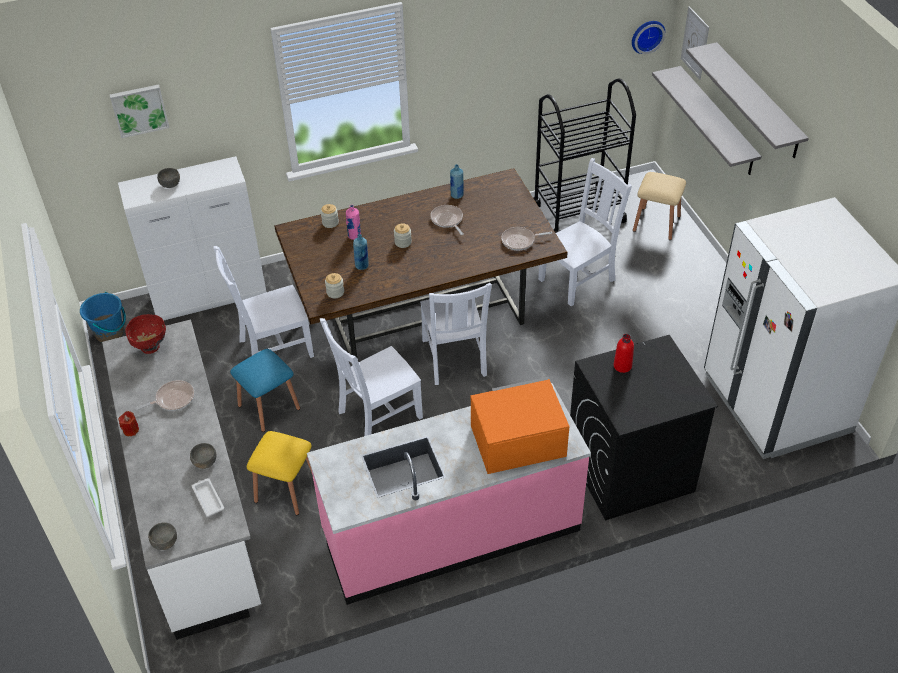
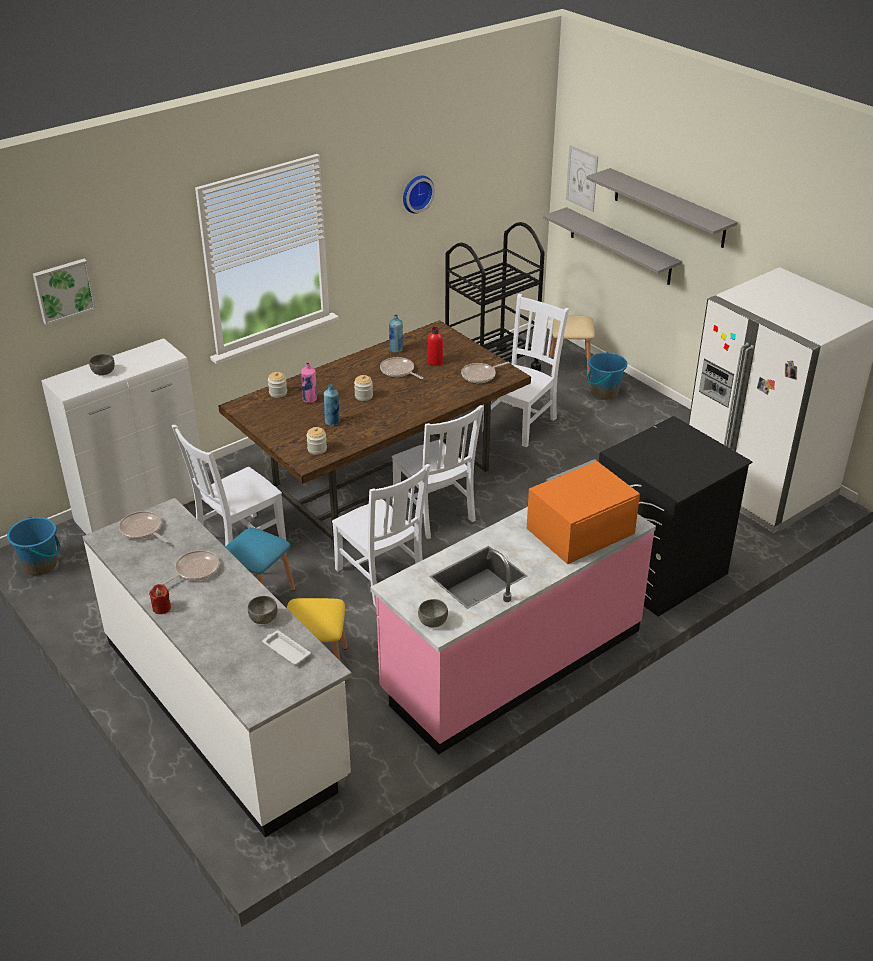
camera: 20 degrees left, 10 degrees down
red bowl [125,314,166,354] -> frying pan [119,511,169,543]
grey bowl [148,522,177,550] -> grey bowl moved to [418,599,448,627]
white chair [320,318,423,436] -> white chair turned 75 degrees counterclockwise [332,464,430,607]
red bottle [614,334,634,373] -> red bottle moved to [427,327,444,366]
wall clock [632,21,665,54] -> wall clock moved to [403,176,435,214]
none -> blue bucket [587,352,627,400]

